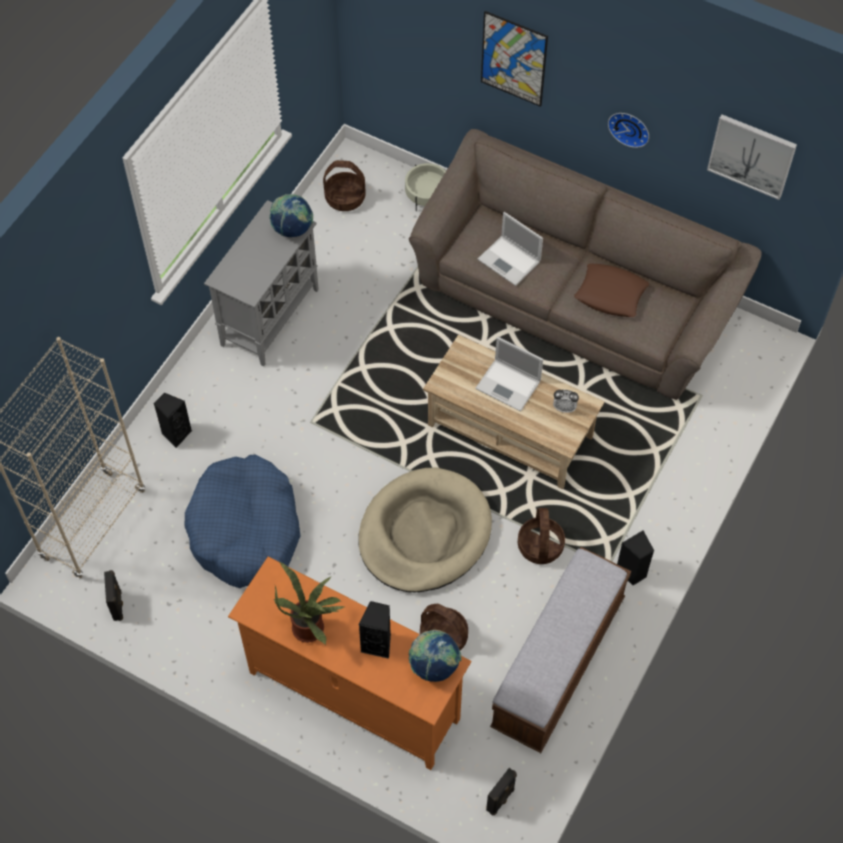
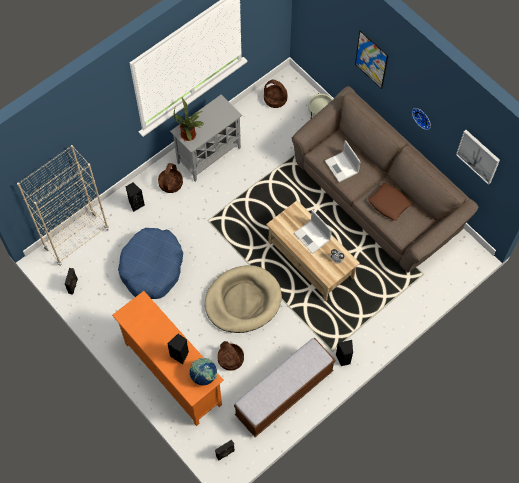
camera: 20 degrees right, 5 degrees up
globe [269,194,314,237] -> none
potted plant [274,561,344,645] -> potted plant moved to [174,98,205,142]
basket [518,508,565,564] -> basket moved to [158,163,183,193]

